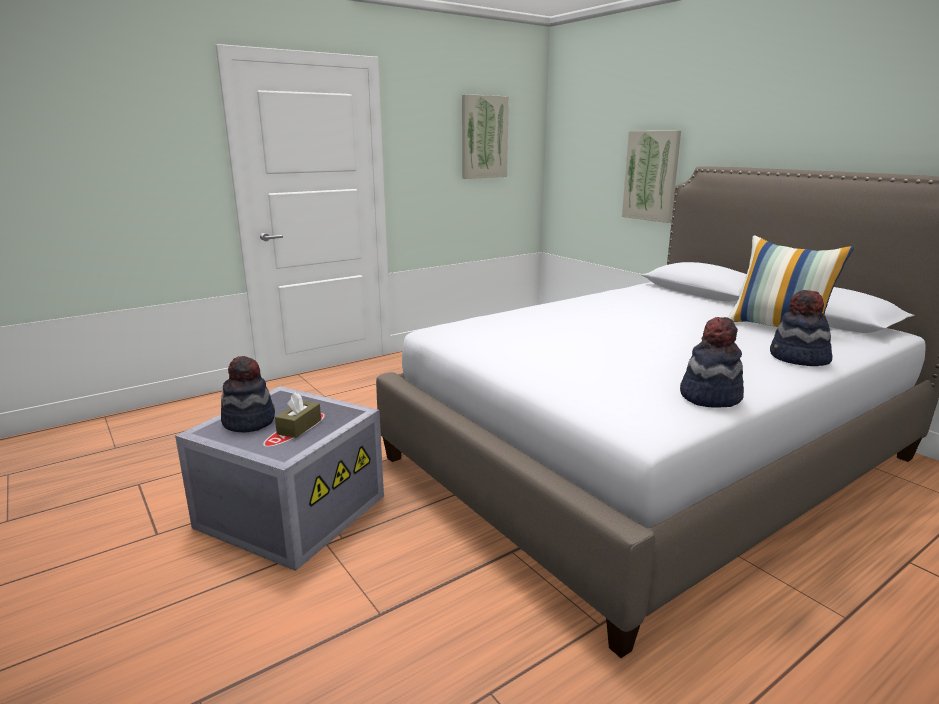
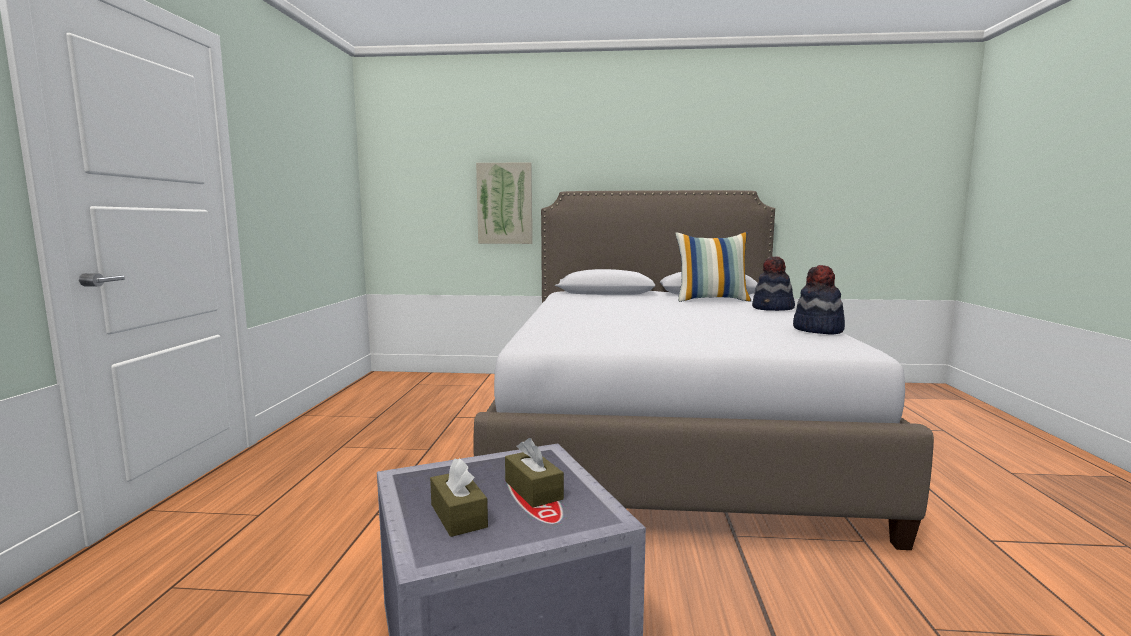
camera: 50 degrees left, 10 degrees down
hat [221,356,275,433] -> brown tissue box [430,458,488,537]
picture [462,94,509,179] -> none

